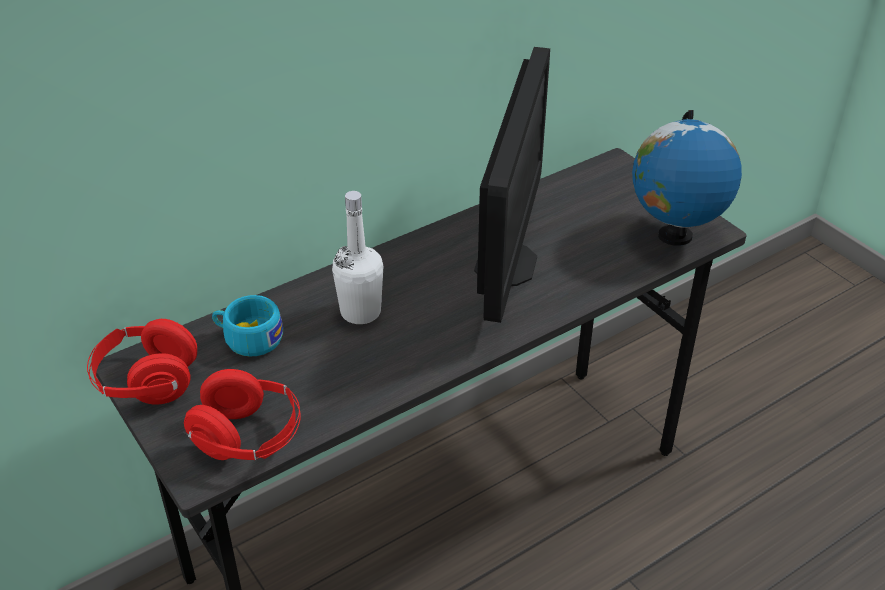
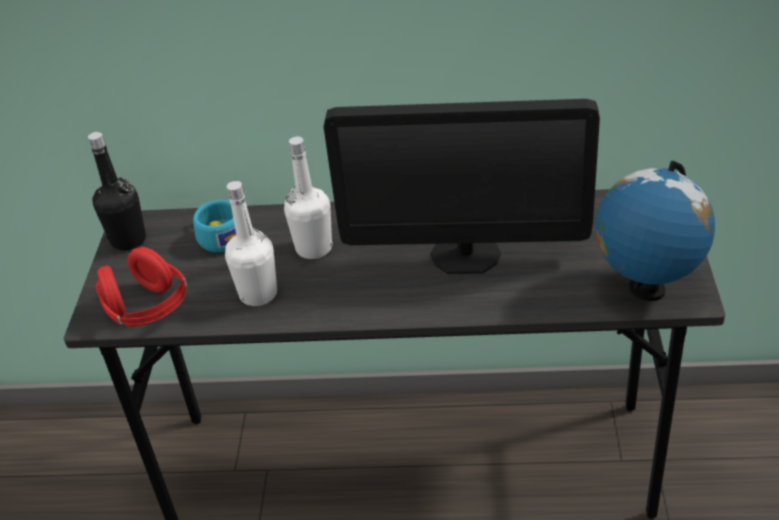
camera: 40 degrees right, 0 degrees up
red headphones [87,319,197,405] -> black bottle [88,132,146,251]
monitor [474,47,550,323] -> monitor turned 45 degrees clockwise [324,99,600,274]
none -> white bottle [225,181,277,306]

